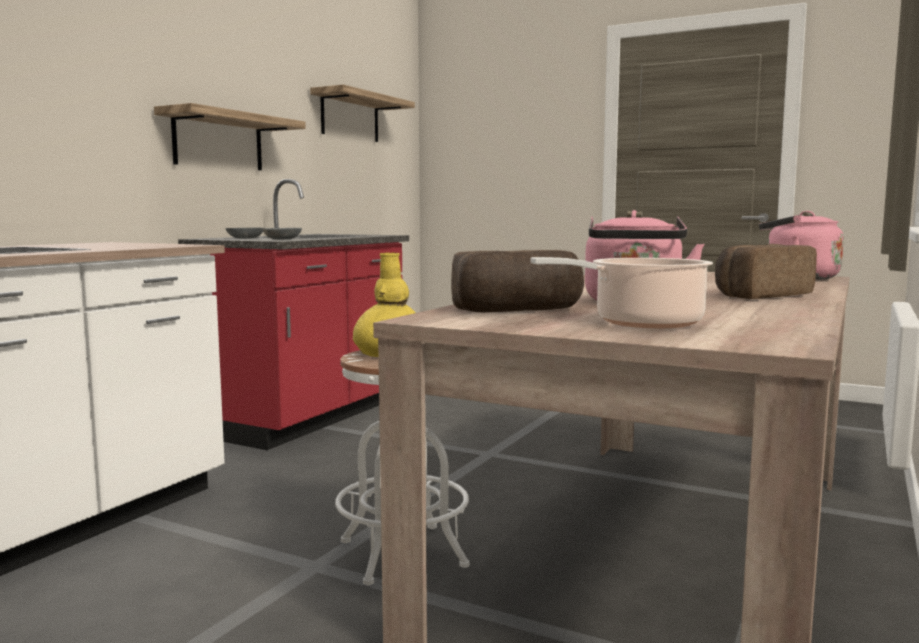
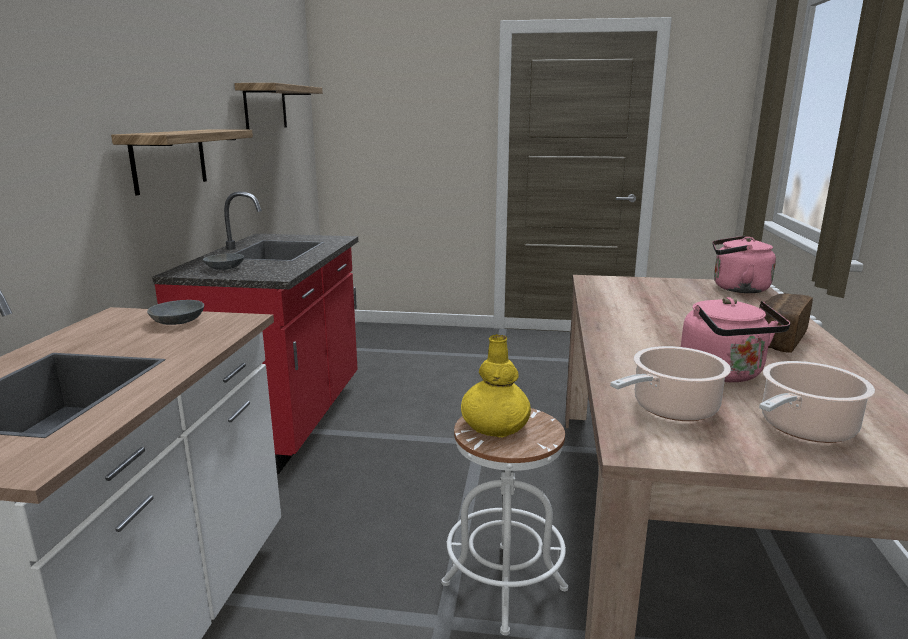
camera: 20 degrees left, 10 degrees up
grey bowl [262,228,302,239] -> grey bowl moved to [147,300,204,325]
bread [451,250,584,312] -> cooking pot [610,346,731,421]

